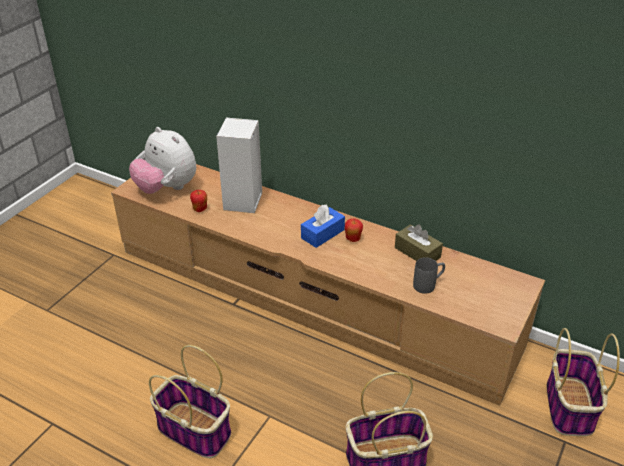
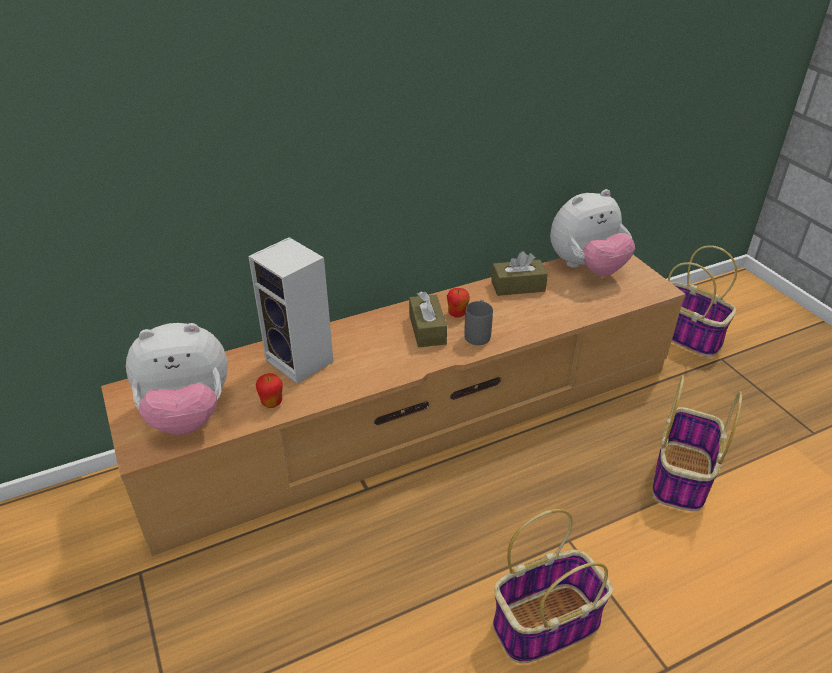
camera: 55 degrees left, 0 degrees up
blue tissue box [301,205,345,248] -> brown tissue box [409,292,447,347]
grey mug [413,257,445,294] -> grey mug moved to [464,300,493,345]
none -> plush toy [550,189,635,276]

